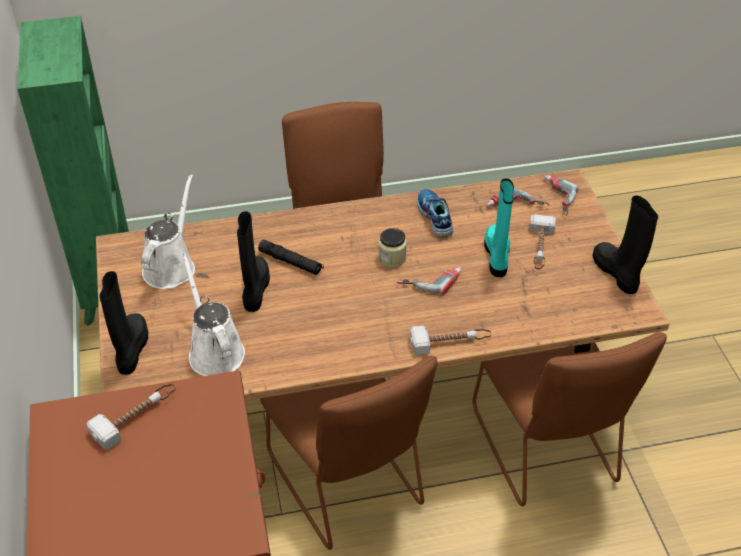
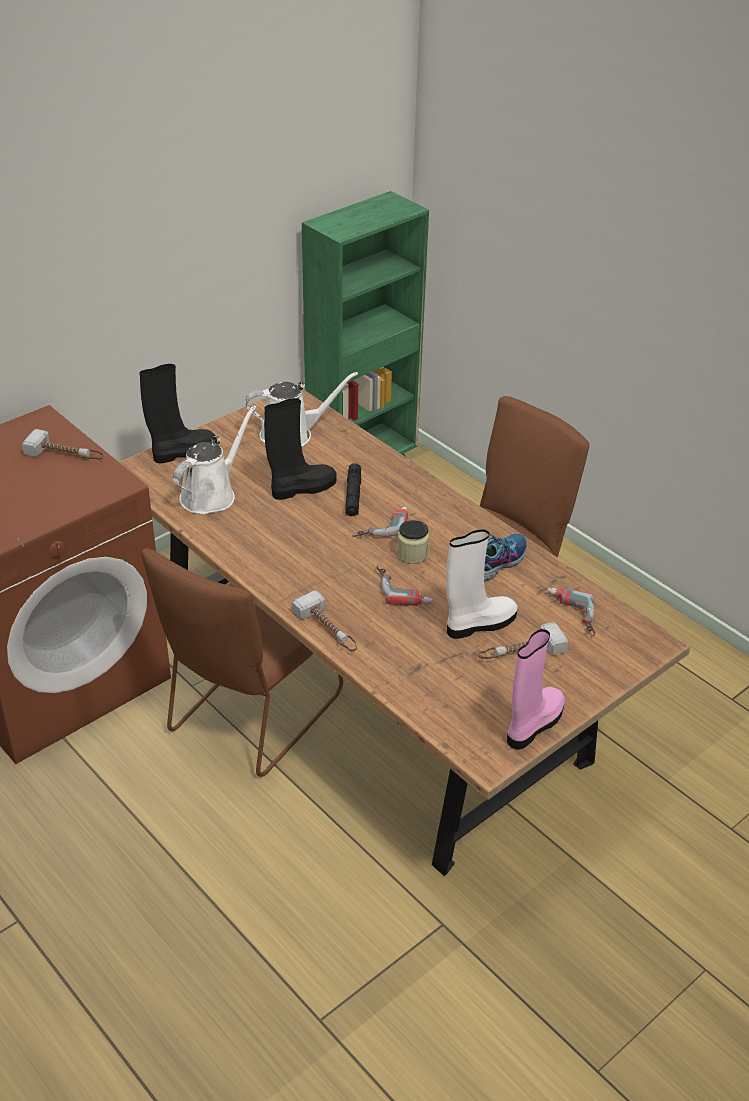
camera: 60 degrees right, 5 degrees down
brown chair [472,332,667,506] -> none
turquoise boot [484,179,514,277] -> white boot [446,529,518,639]
power drill [544,175,579,216] -> power drill moved to [352,506,408,537]
black boot [593,195,658,294] -> pink boot [507,629,565,750]

